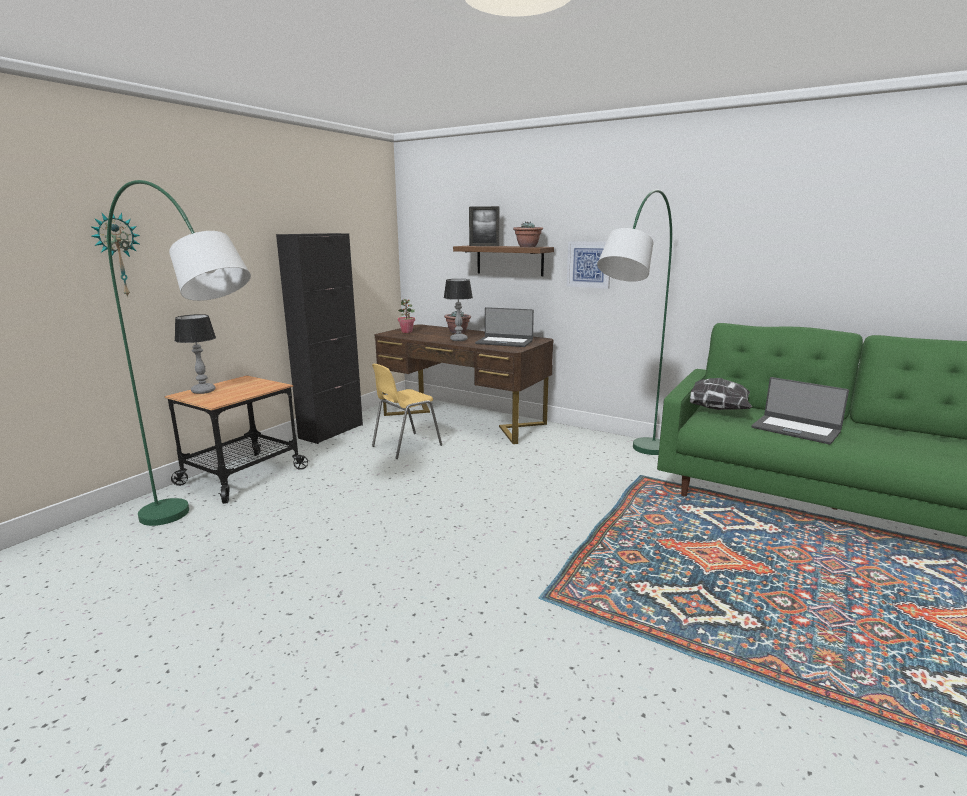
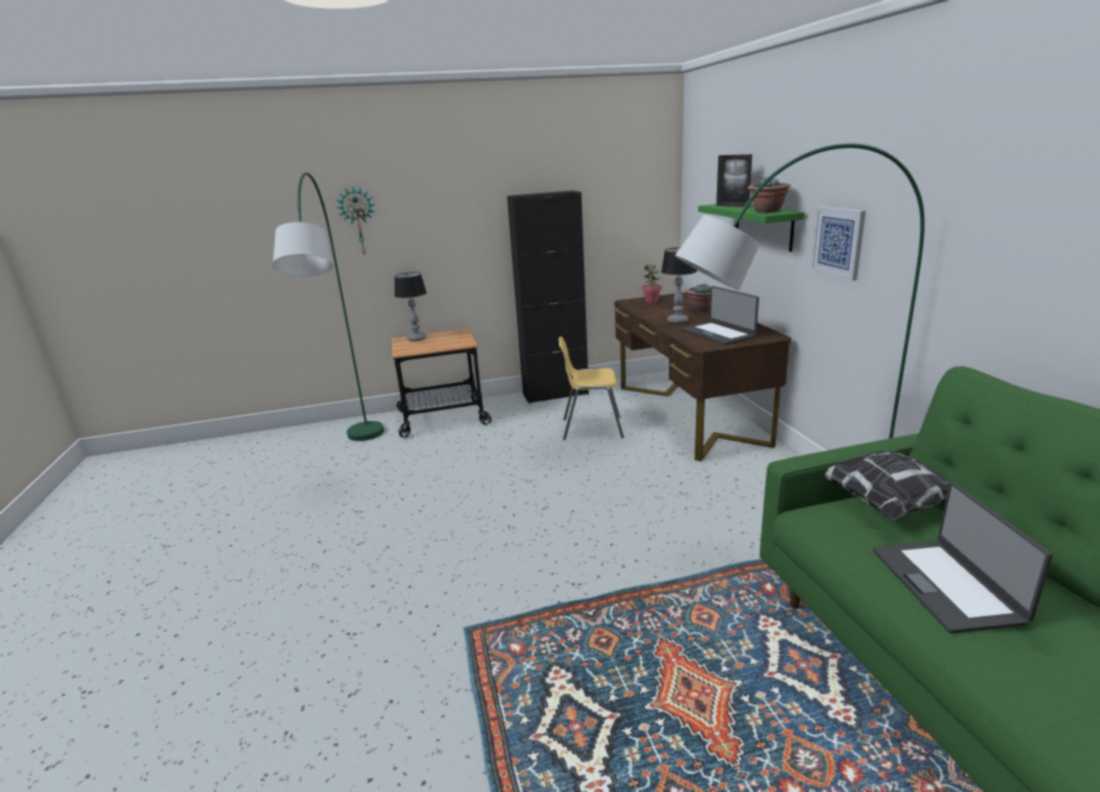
camera: 45 degrees right, 5 degrees up
brown shelf [453,246,554,276] -> green shelf [698,204,805,252]

